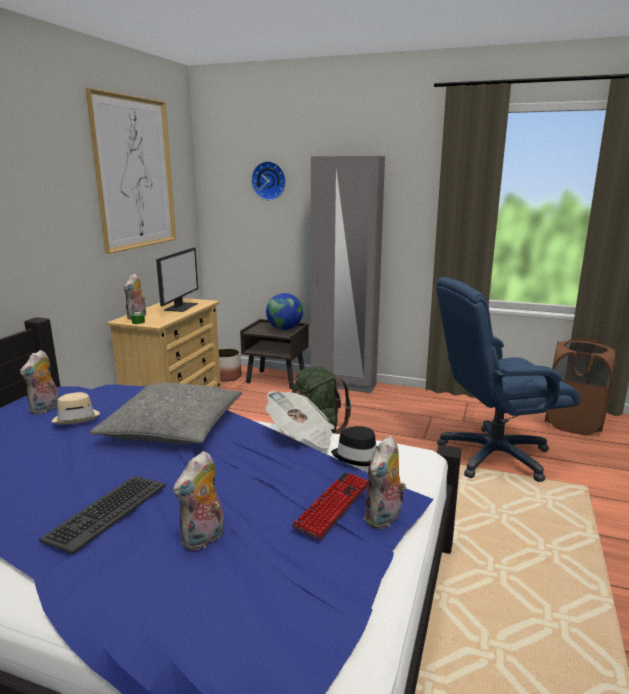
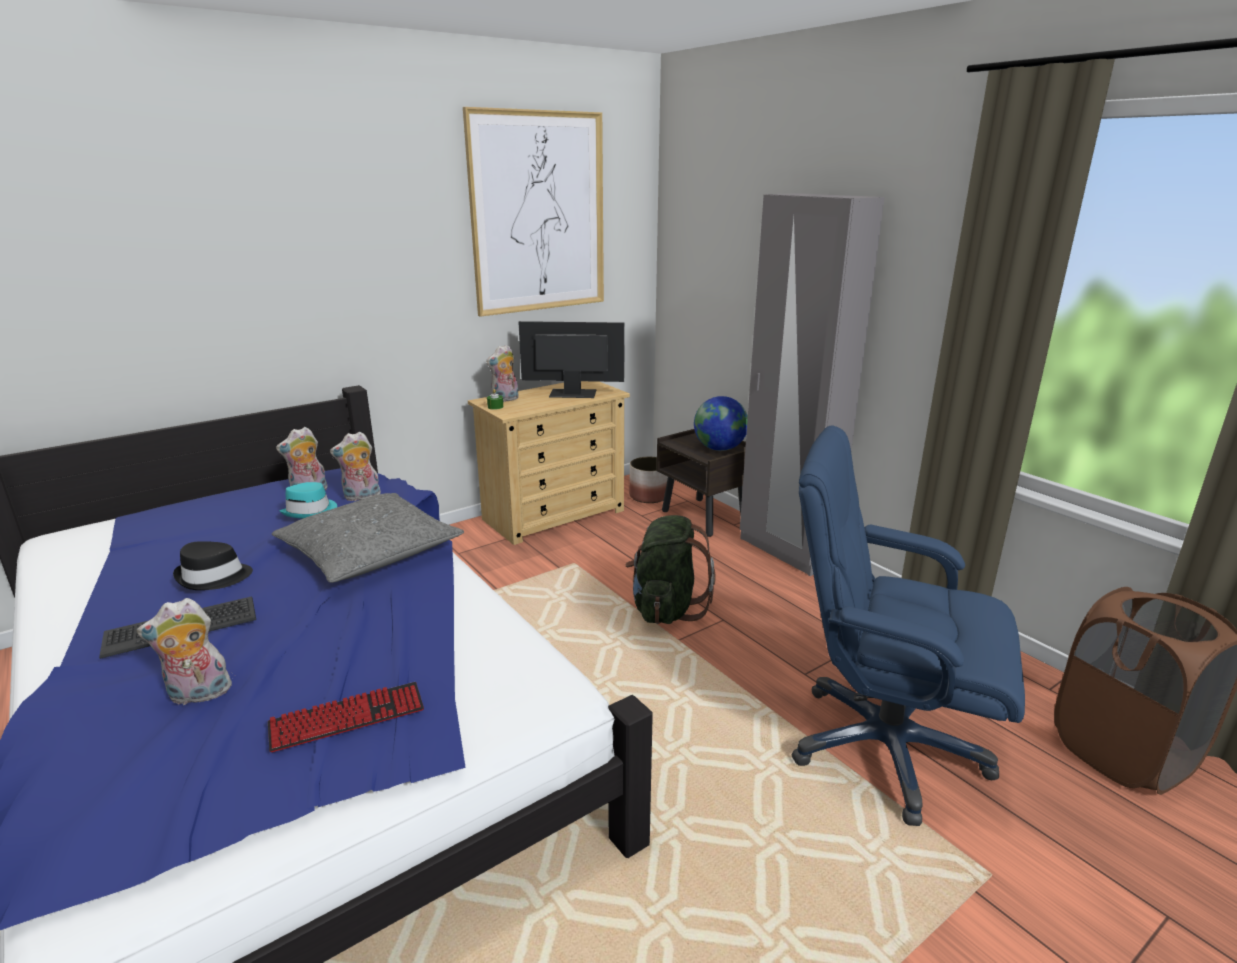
camera: 35 degrees right, 5 degrees up
beige hat [51,392,100,425] -> turquoise hat [280,482,337,518]
monitor [156,247,198,312] -> monitor turned 135 degrees counterclockwise [518,321,624,398]
wall clock [251,161,286,200] -> none
newspaper [265,391,334,449] -> none
black hat [331,426,378,466] -> black hat moved to [173,541,253,590]
plush toy [364,436,406,529] -> plush toy moved to [330,431,381,501]

